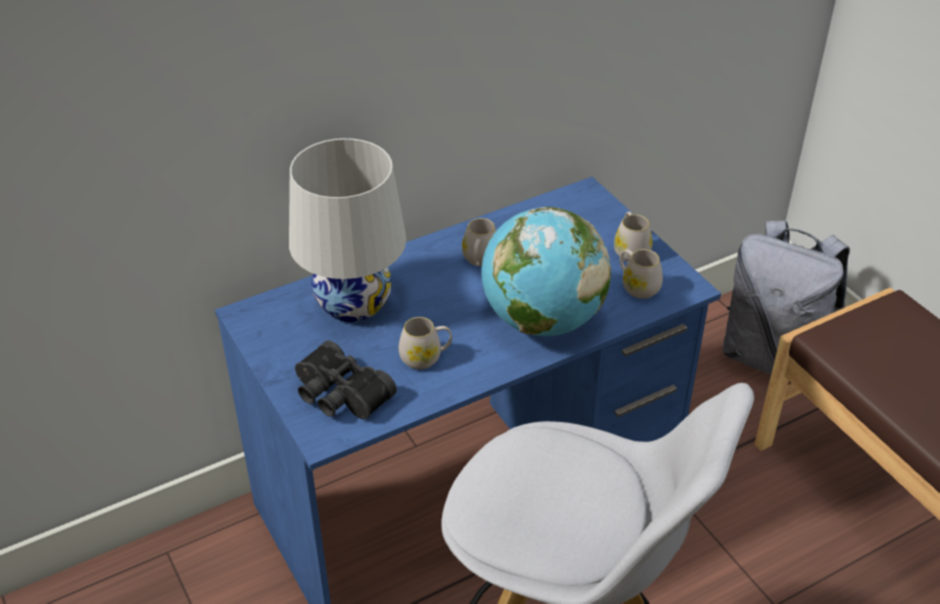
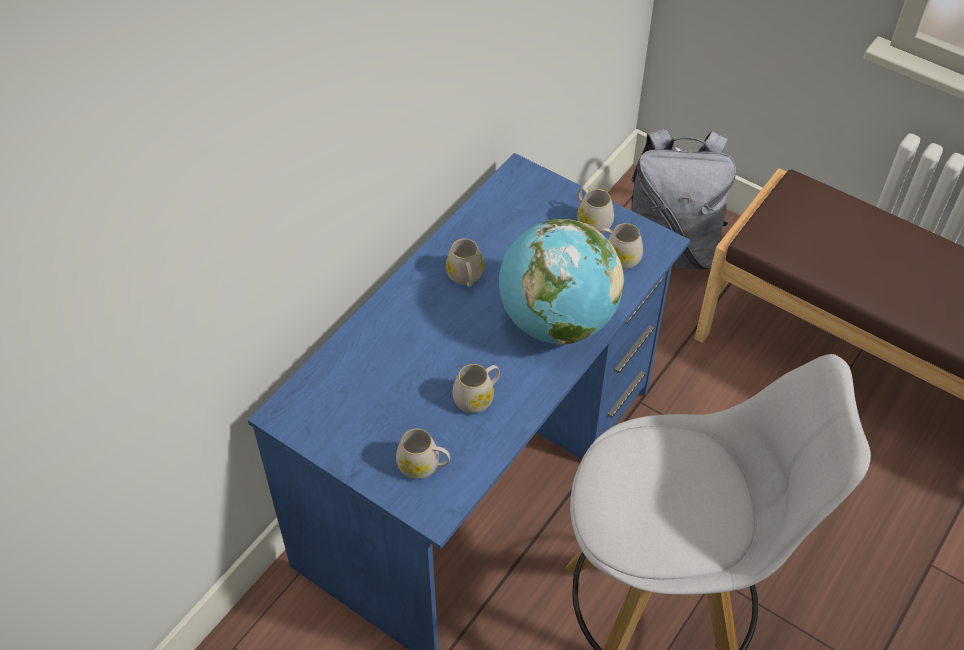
camera: 25 degrees left, 10 degrees up
white table lamp [289,138,406,322] -> none
black binoculars [295,340,397,420] -> white mug [396,429,450,479]

